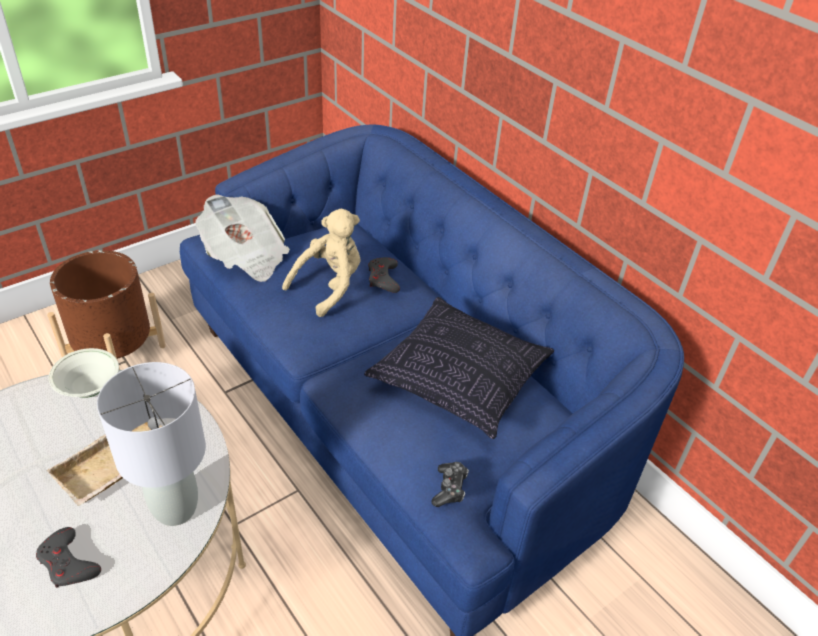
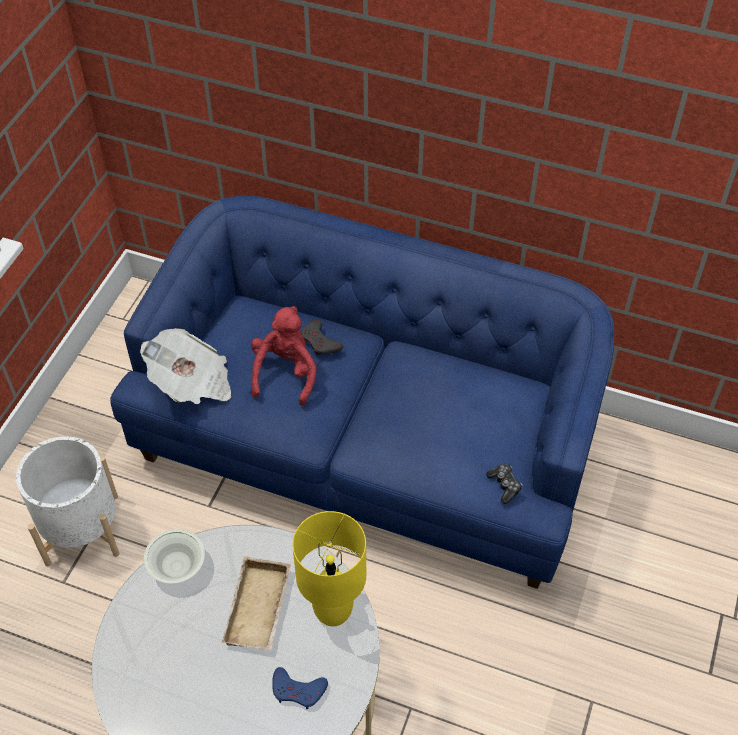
camera: 30 degrees left, 10 degrees up
grey game controller [36,527,101,588] -> blue game controller [272,667,328,709]
brown planter [47,250,166,370] -> white planter [16,436,120,566]
grey table lamp [97,362,206,526] -> yellow table lamp [292,511,366,626]
beige plush toy [282,209,360,317] -> red plush toy [251,306,317,405]
pillow [364,297,554,439] -> none

